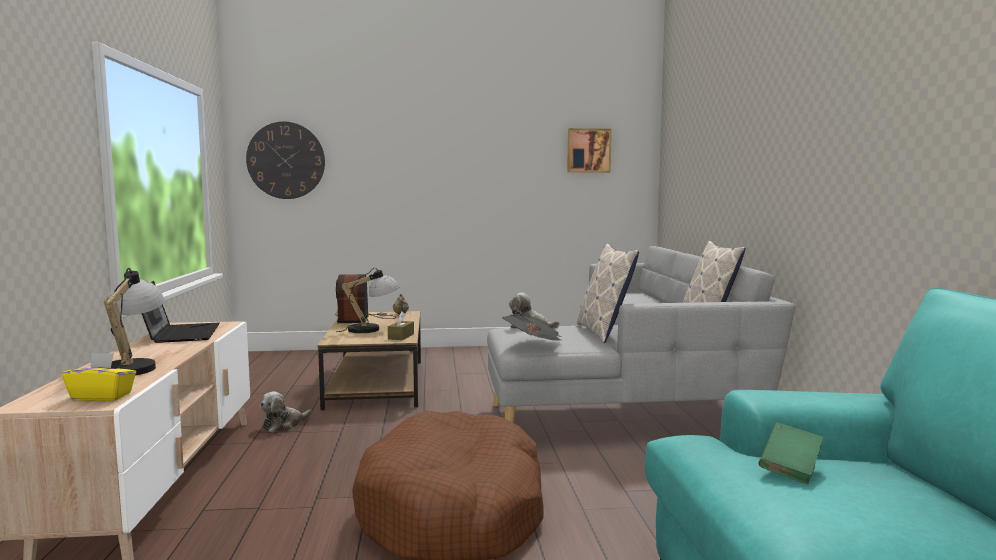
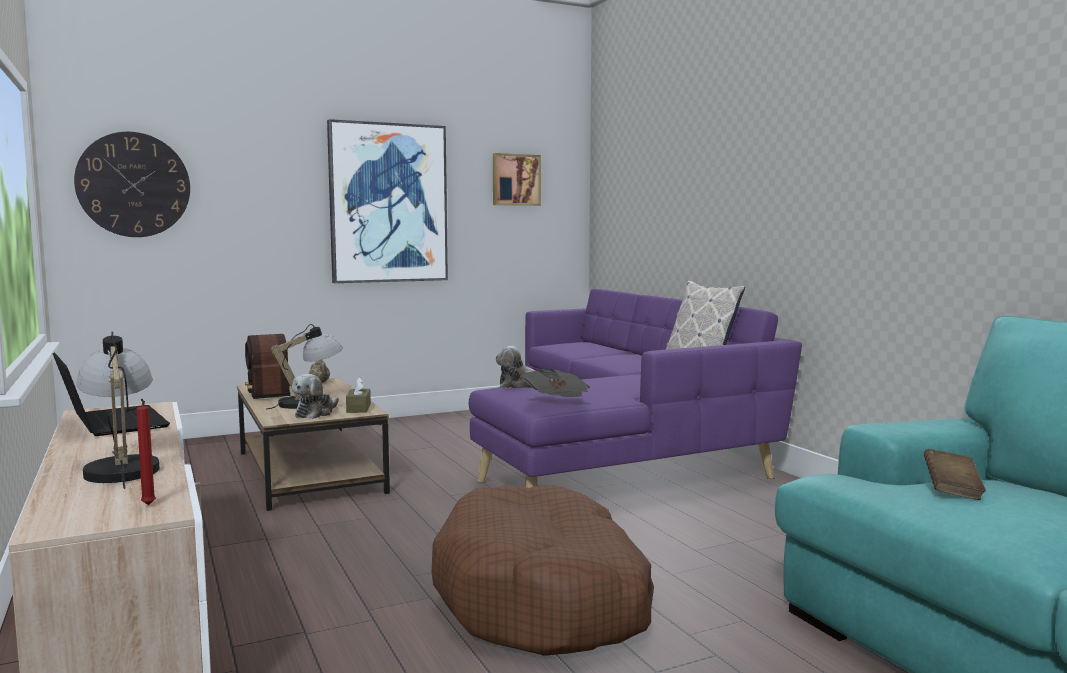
camera: 20 degrees left, 0 degrees up
yellow tissue box [62,353,136,401] -> red candle [136,399,156,505]
plush toy [260,392,312,433] -> plush toy moved to [292,374,339,419]
grey sofa [487,246,795,423] -> purple sofa [469,289,802,488]
pillow [577,243,639,343] -> none
green book [759,423,823,484] -> brown book [924,449,986,500]
none -> picture [327,119,448,283]

